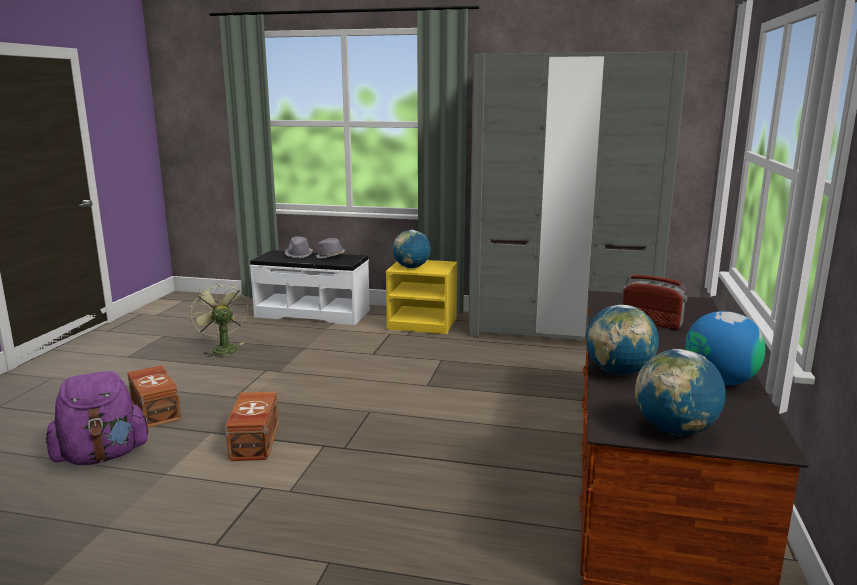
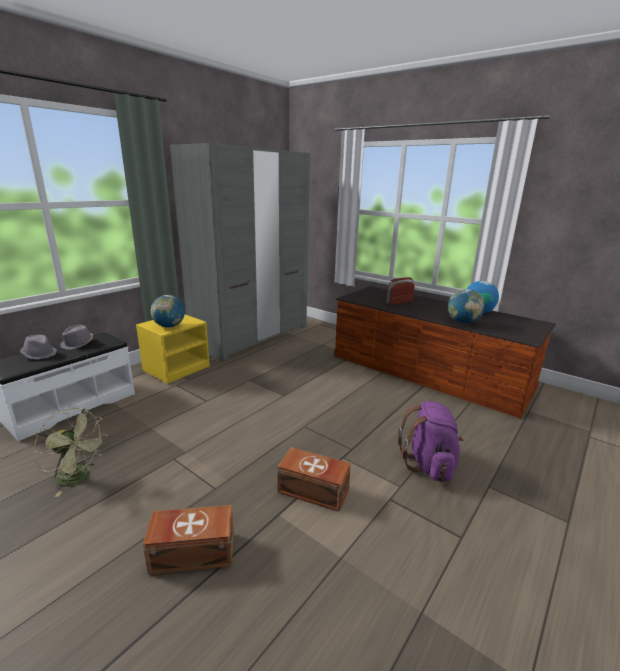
camera: 65 degrees left, 5 degrees up
purple backpack [46,371,150,465] -> purple backpack moved to [398,401,463,482]
green fan [190,282,248,358] -> green fan turned 150 degrees counterclockwise [34,408,107,497]
globe [635,349,726,436] -> none

